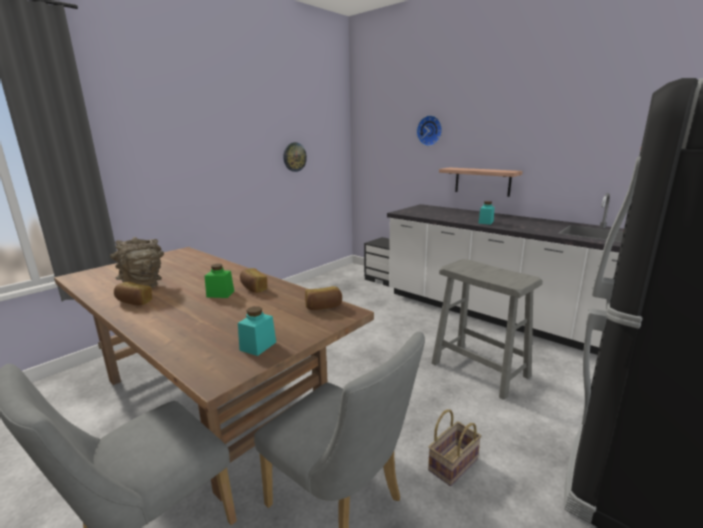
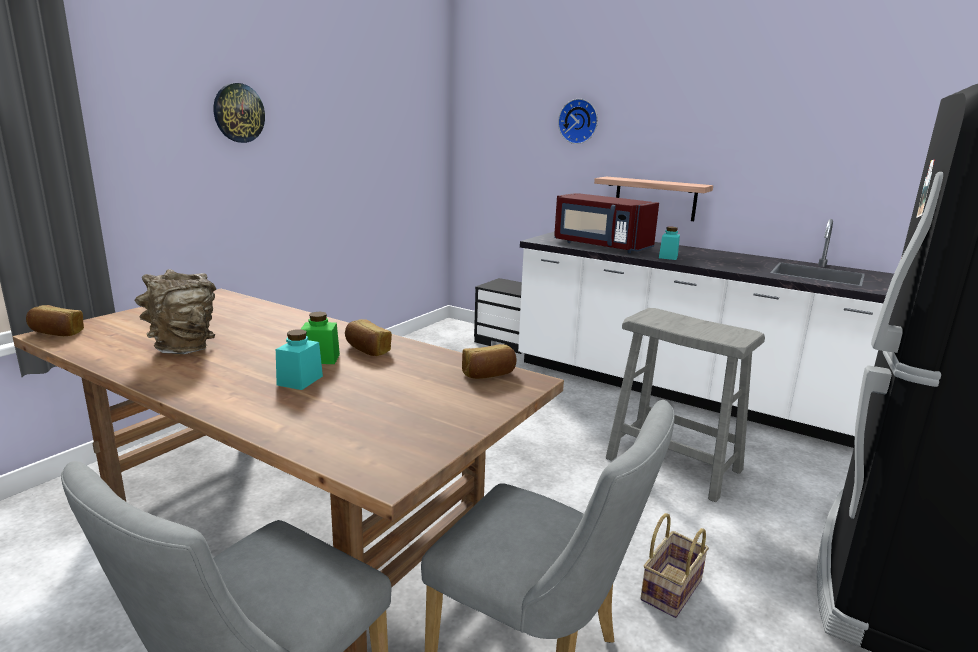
camera: 10 degrees left, 0 degrees up
bread [114,281,152,305] -> bread moved to [26,305,84,336]
turquoise jar [238,306,276,356] -> turquoise jar moved to [276,329,323,390]
wall clock [283,142,307,172] -> wall clock moved to [214,83,265,143]
none -> red microwave [554,193,659,253]

